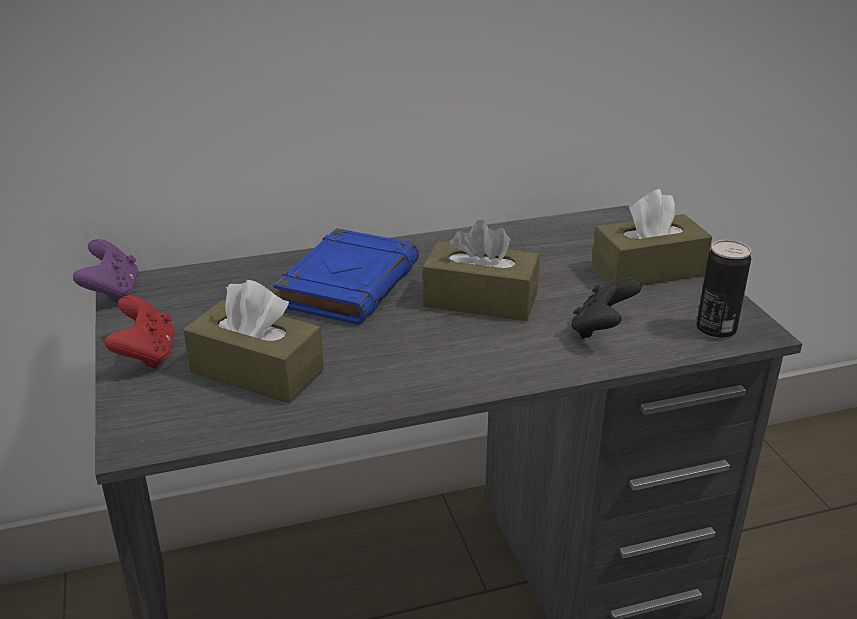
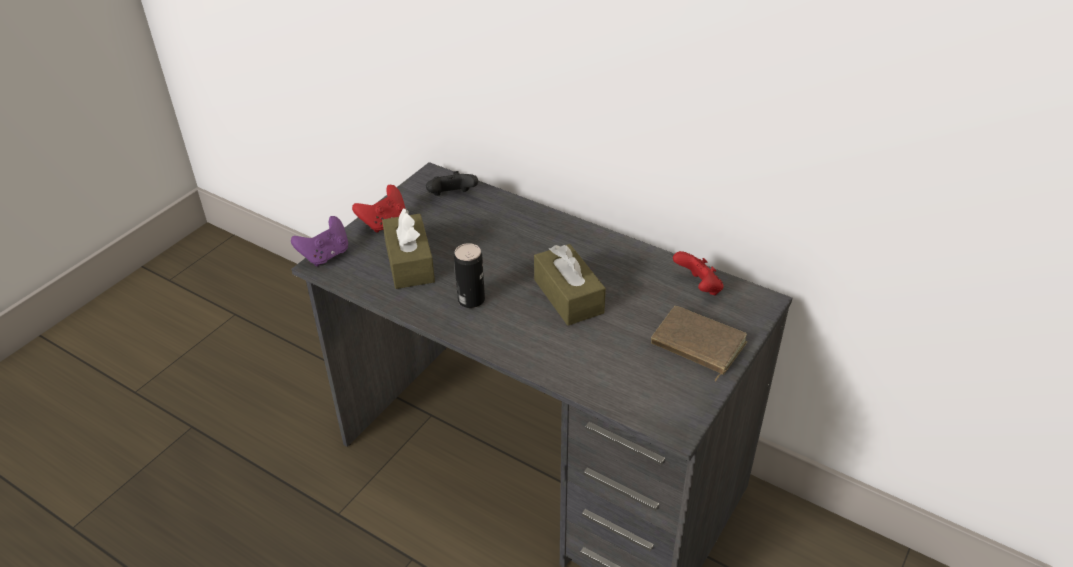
camera: 50 degrees right, 10 degrees up
purple game controller [73,239,139,303] -> purple game controller moved to [291,216,348,266]
blue book [273,228,419,325] -> none
black game controller [571,277,642,339] -> black game controller moved to [426,171,478,196]
brown tissue box [592,189,712,285] -> brown book [651,306,747,381]
can [696,240,751,338] -> can moved to [454,243,485,308]
none -> red game controller [673,251,724,295]

